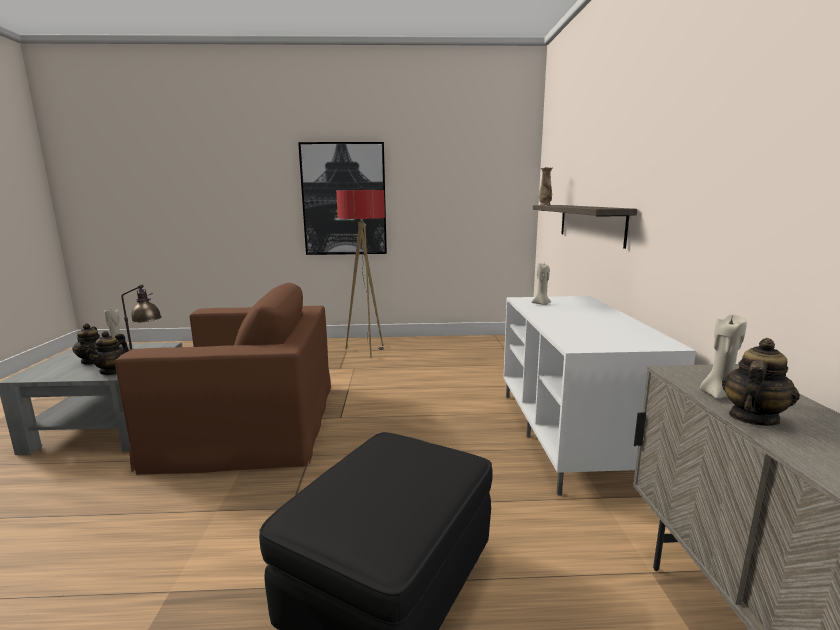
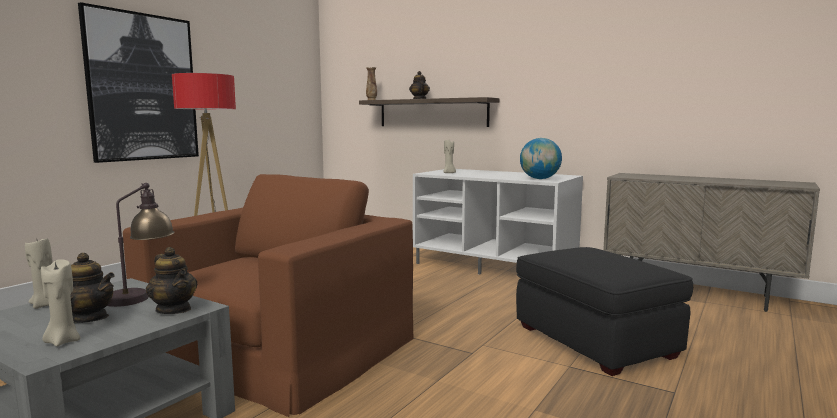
camera: 55 degrees left, 5 degrees down
beige candle [700,314,747,399] -> beige candle moved to [41,259,80,346]
teapot [722,338,800,426] -> teapot moved to [409,71,430,99]
none -> globe [520,138,562,179]

